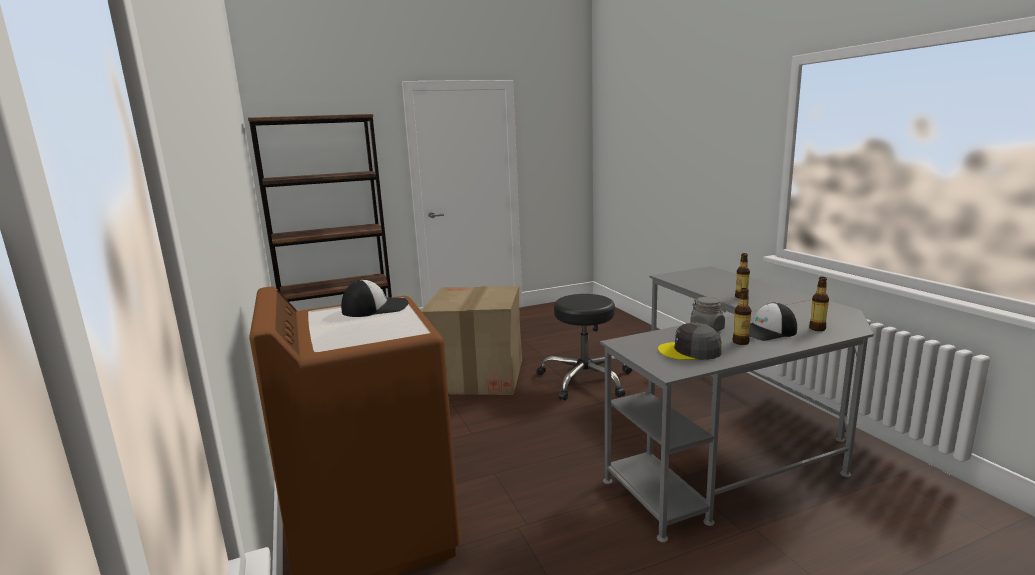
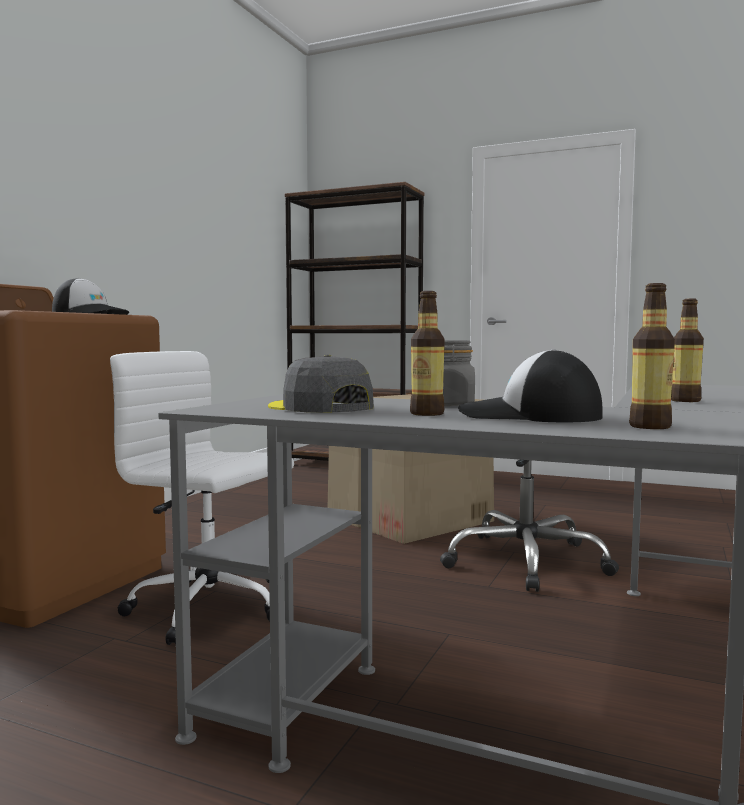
camera: 45 degrees right, 10 degrees down
none -> white office chair [110,351,294,645]

